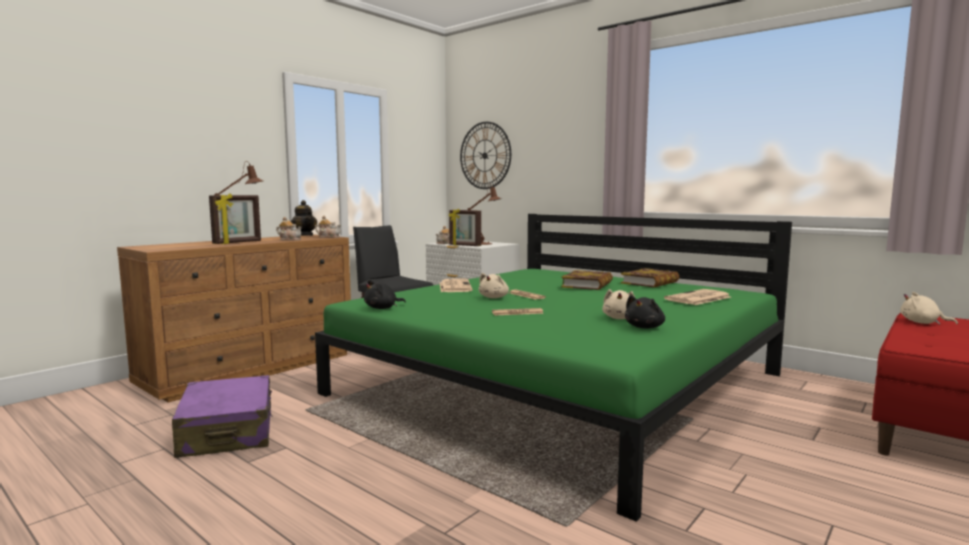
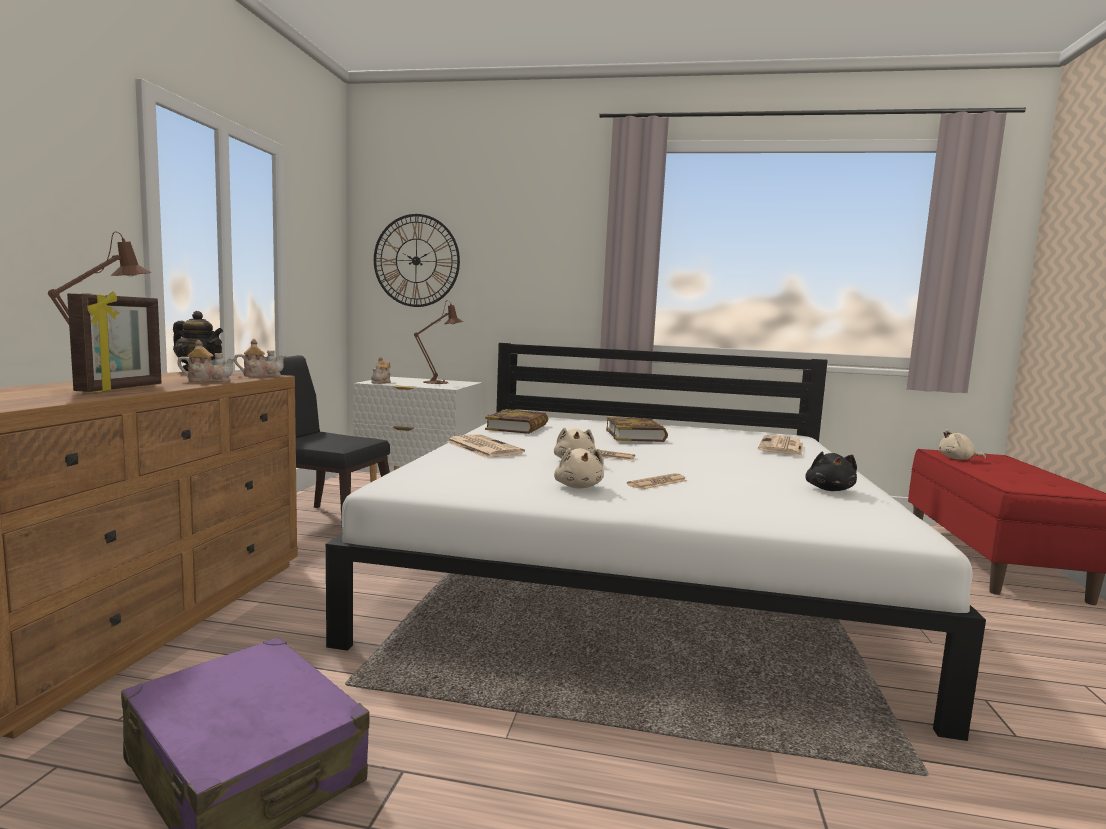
camera: 30 degrees left, 0 degrees up
green bed [315,214,792,522] -> white bed [326,343,986,741]
black plush toy [364,280,406,309] -> none
picture frame [449,209,481,246] -> none
beige plush toy [602,289,635,319] -> beige plush toy moved to [554,448,604,489]
book [621,268,679,287] -> book moved to [485,409,548,434]

